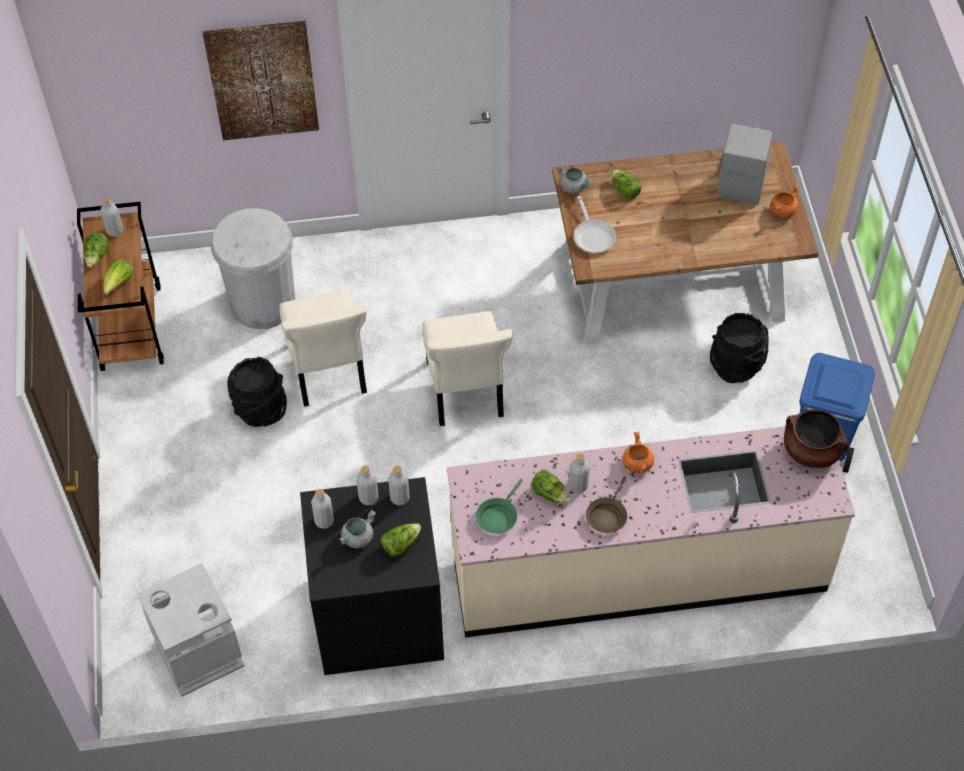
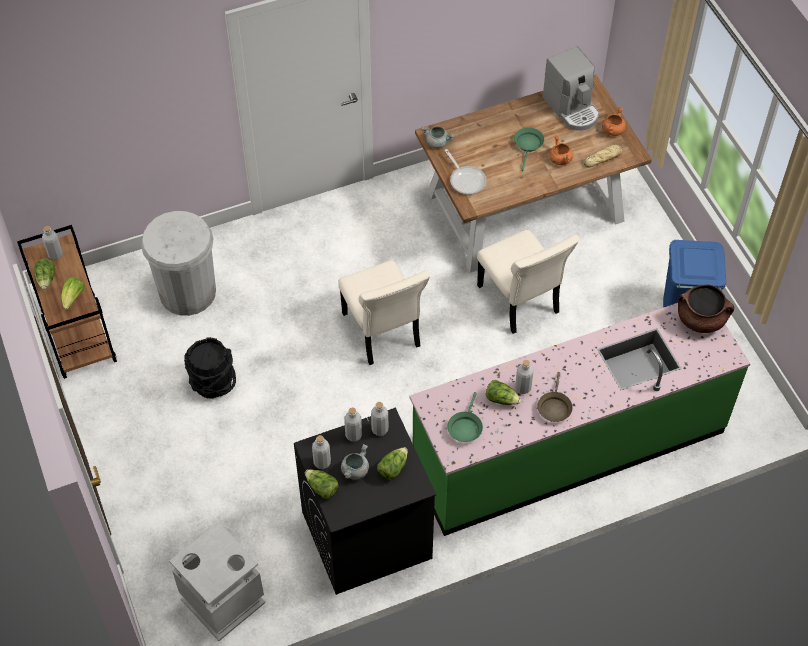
camera: 15 degrees left, 0 degrees up
picture [203,21,319,140] -> none
beige chair [279,289,367,407] -> beige chair moved to [477,229,579,334]
beige counter [447,426,855,638] -> green counter [410,303,751,536]
lettuce [611,170,642,199] -> lettuce moved to [305,469,339,499]
orange cooking pot [623,432,654,473] -> orange cooking pot moved to [550,135,573,165]
black bucket [710,313,769,383] -> none
coffee machine [716,124,773,205] -> coffee machine turned 150 degrees clockwise [543,46,599,131]
none -> green frying pan [514,127,544,171]
none -> bread [584,145,622,168]

